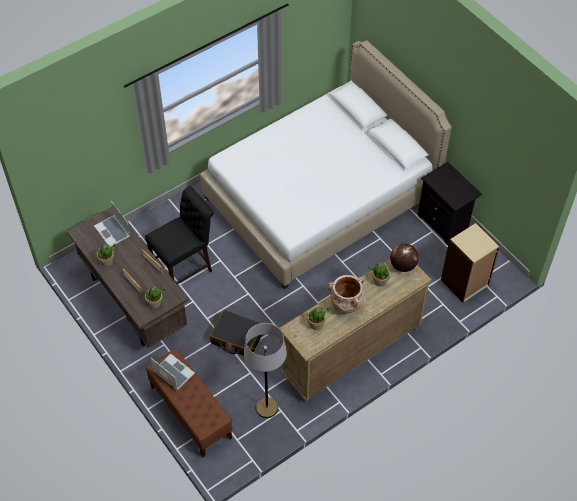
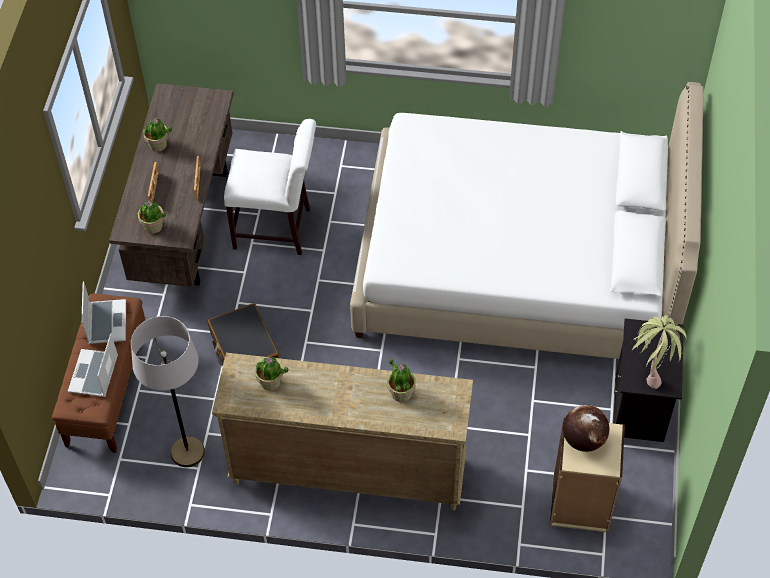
camera: 45 degrees right, 0 degrees up
laptop [94,201,130,247] -> laptop moved to [68,333,118,397]
black chair [145,186,214,284] -> white chair [224,119,316,255]
beige vase [328,275,365,314] -> none
globe [390,243,419,272] -> globe moved to [563,405,610,452]
none -> potted plant [632,315,687,389]

